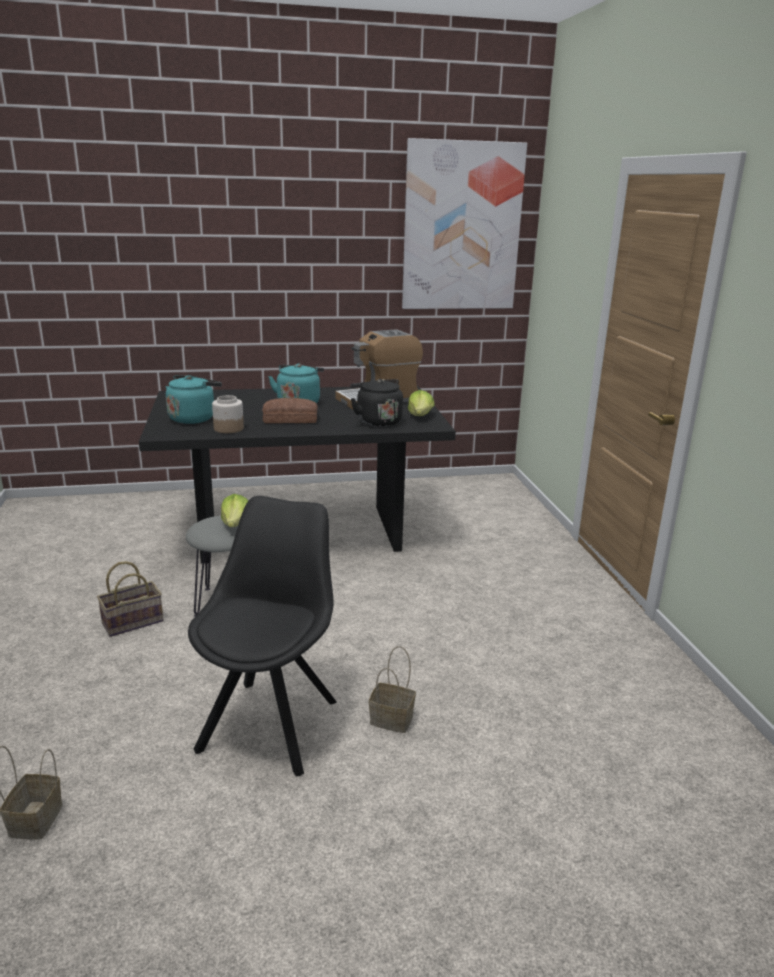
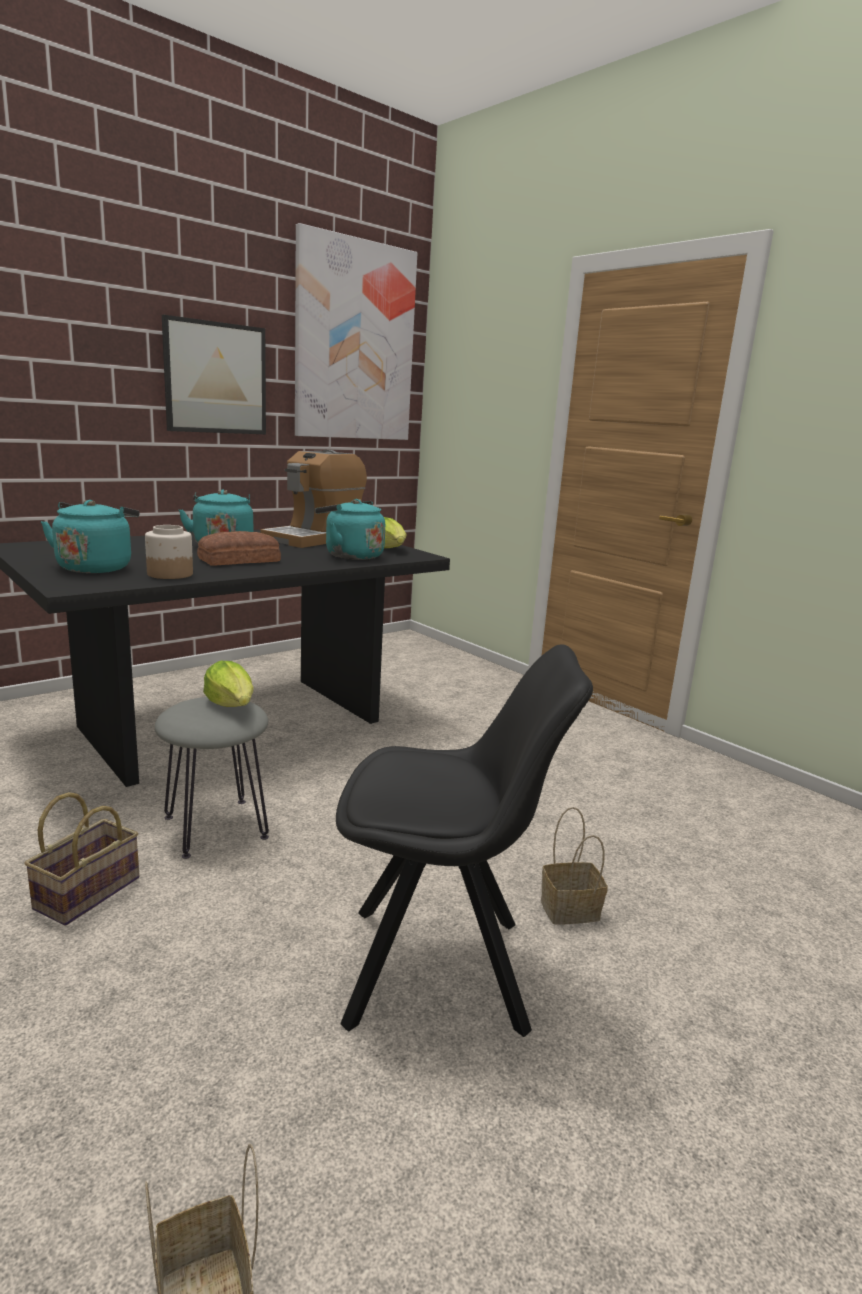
camera: 30 degrees left, 5 degrees down
black chair [188,496,337,777] -> black chair turned 105 degrees clockwise [336,644,593,1037]
black kettle [350,379,403,427] -> turquoise kettle [315,499,385,560]
none -> picture [162,315,266,434]

